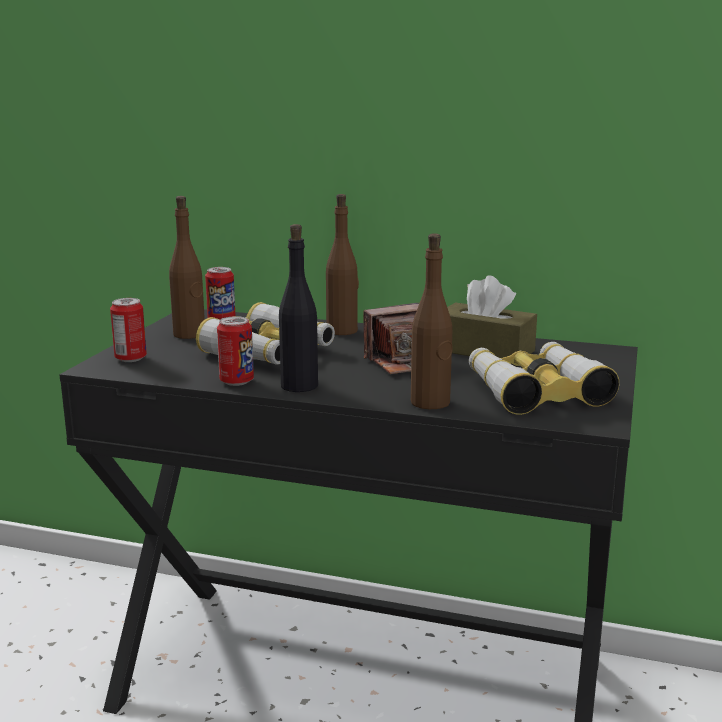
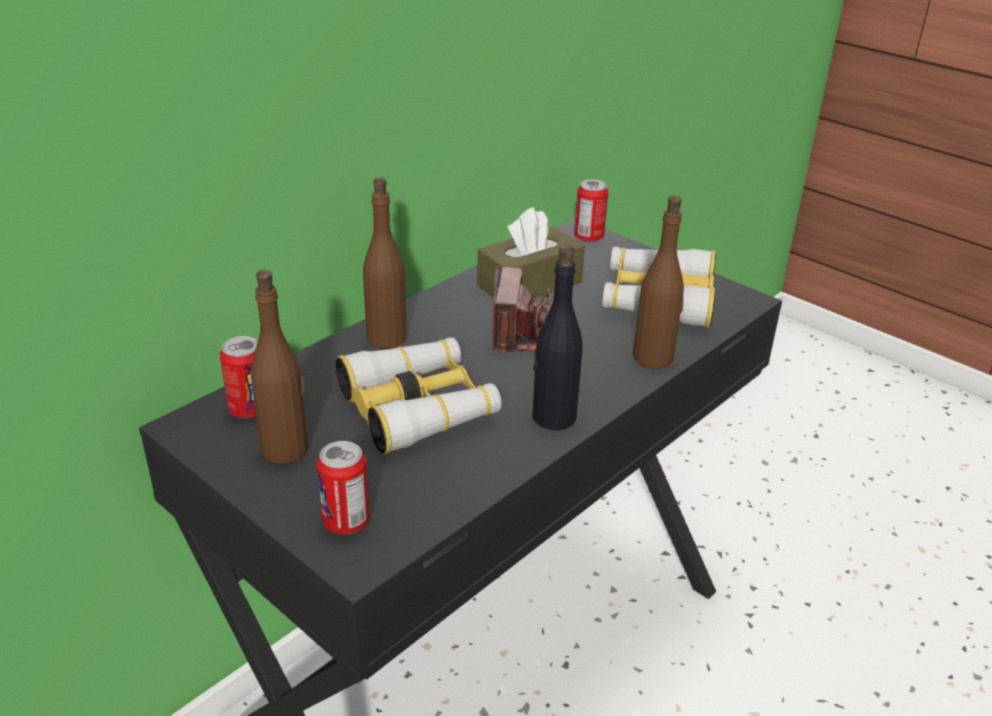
camera: 65 degrees left, 15 degrees up
can [217,316,254,386] -> can moved to [574,179,608,242]

